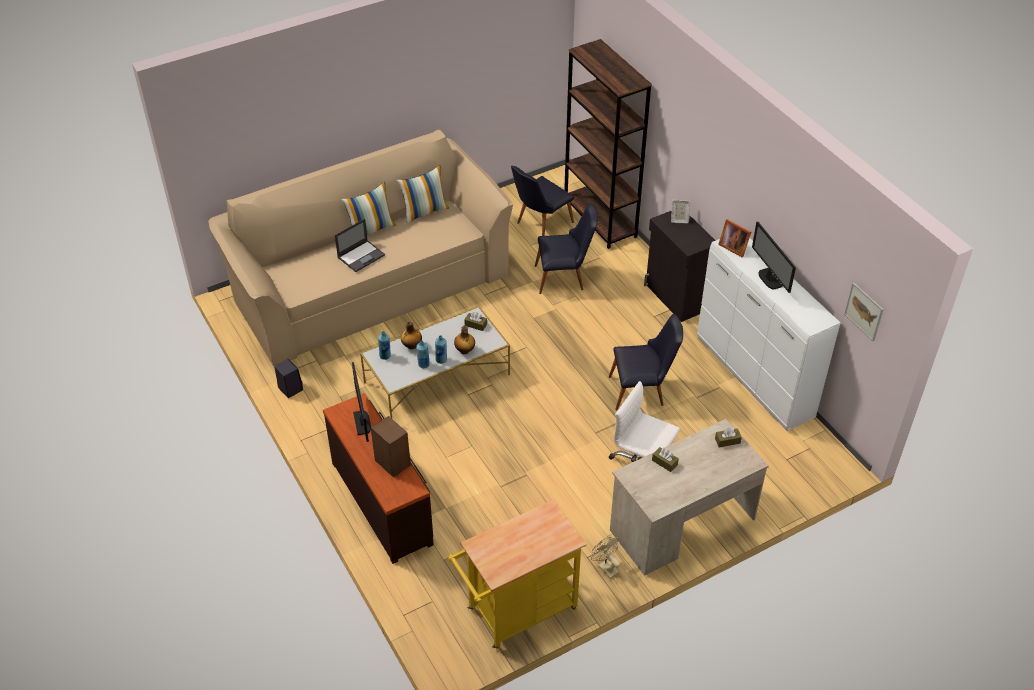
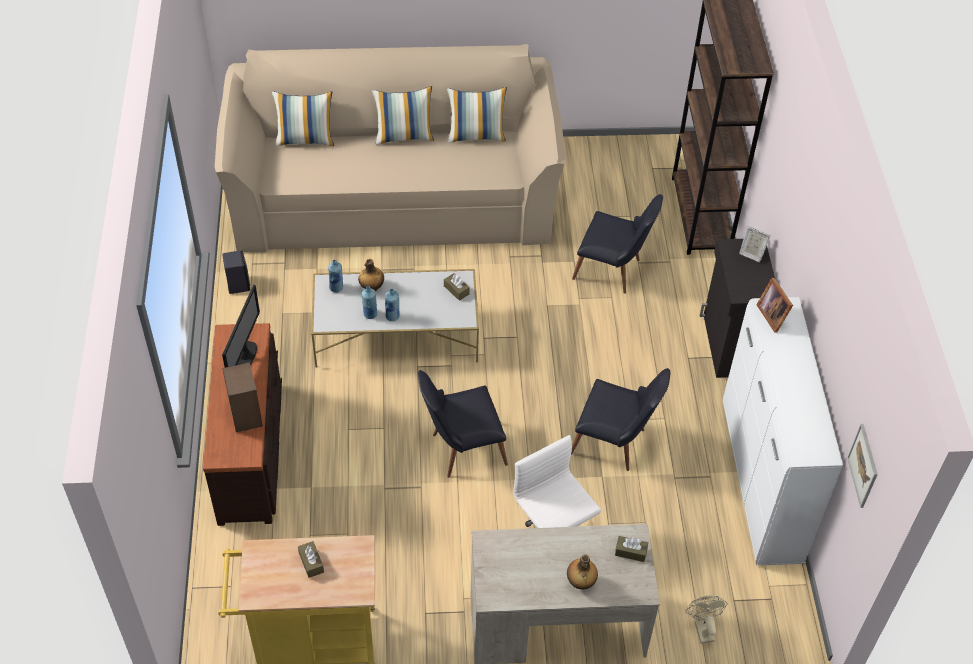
camera: 25 degrees right, 5 degrees up
laptop [335,219,385,272] -> none
bottle [454,326,475,354] -> bottle moved to [567,554,598,589]
black chair [511,166,574,236] -> black chair moved to [418,370,508,478]
beige fan [591,537,620,579] -> beige fan moved to [686,596,728,643]
brown tissue box [652,447,679,472] -> brown tissue box moved to [298,541,324,578]
monitor [752,222,796,293] -> none
none -> pillow [272,91,334,146]

